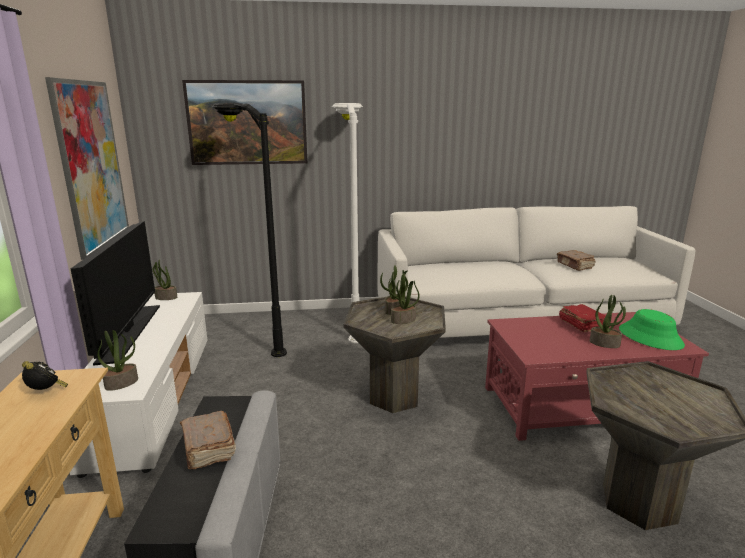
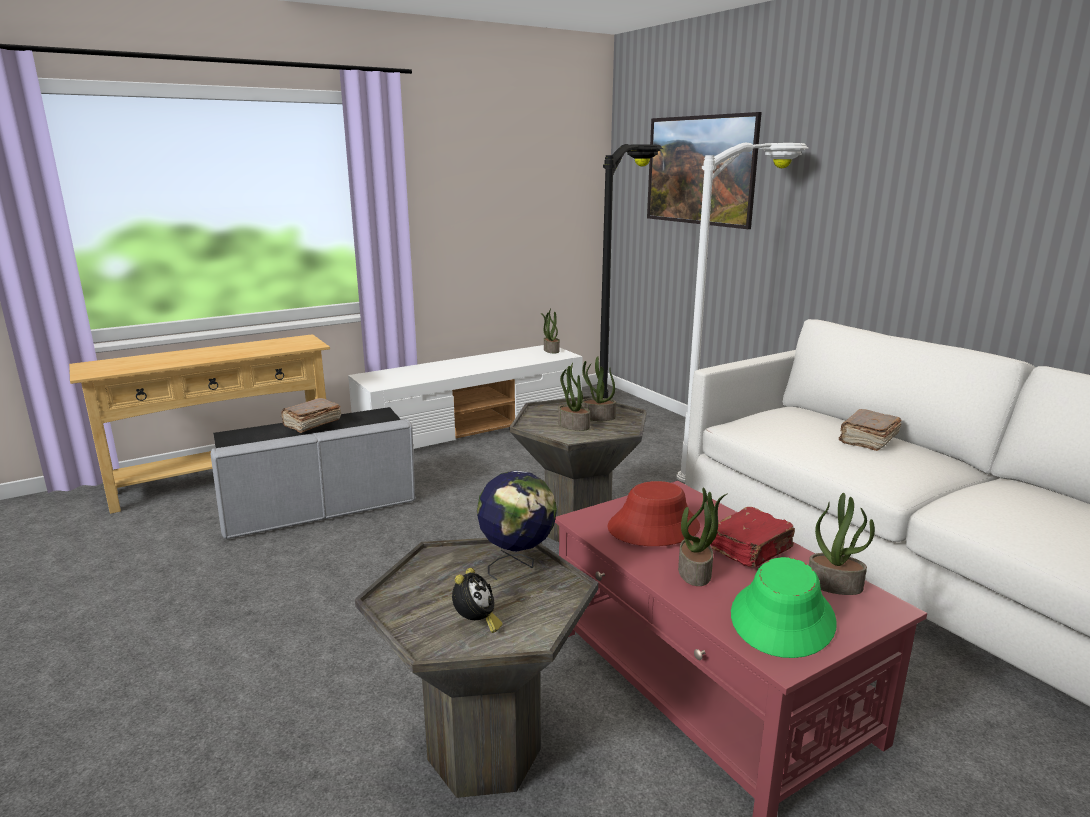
camera: 65 degrees right, 0 degrees up
alarm clock [22,361,68,390] -> alarm clock moved to [452,568,503,633]
picture [45,77,129,260] -> none
television [71,221,160,366] -> none
potted plant [97,330,138,391] -> potted plant moved to [809,493,875,595]
brown book [557,250,595,271] -> brown book moved to [839,409,902,451]
none -> globe [477,470,557,580]
none -> red hat [607,481,700,546]

